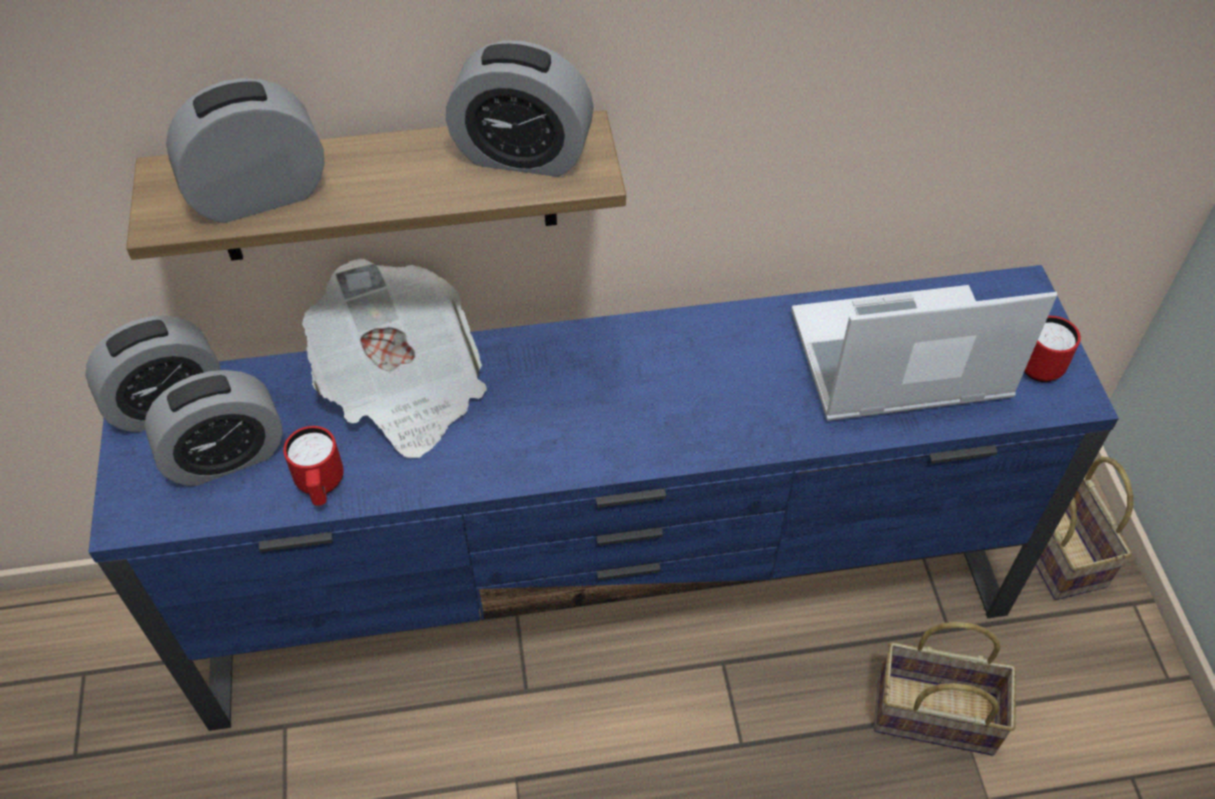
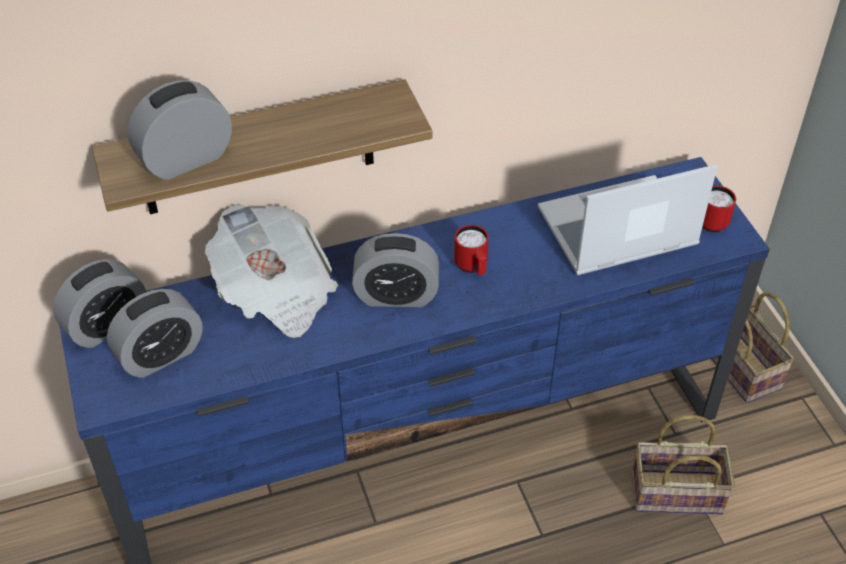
camera: 10 degrees left, 5 degrees down
red mug [283,426,344,506] -> red mug moved to [454,225,489,275]
alarm clock [446,41,594,177] -> alarm clock moved to [352,233,439,307]

